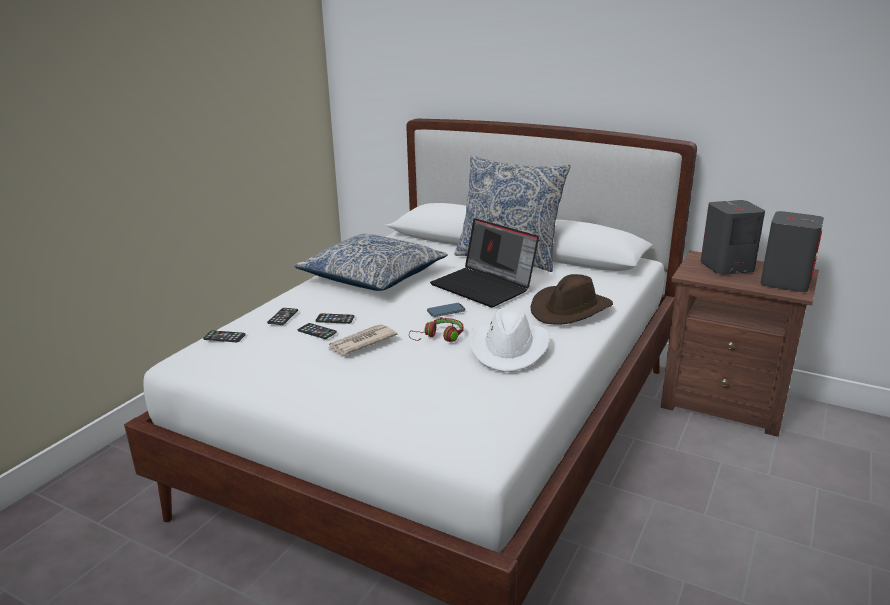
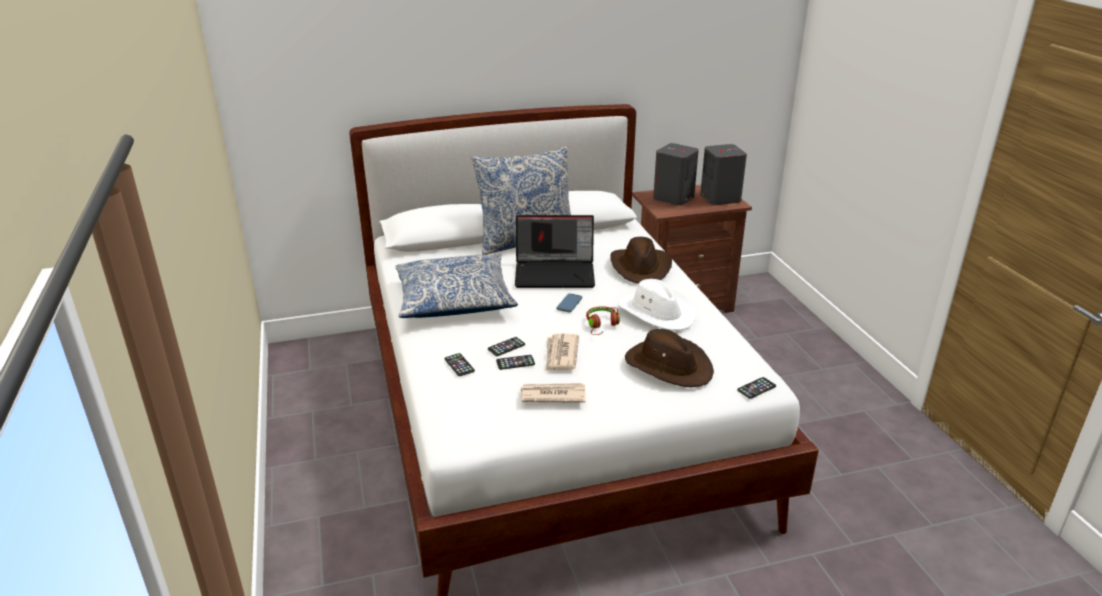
camera: 45 degrees left, 5 degrees up
phone [203,331,246,342] -> phone moved to [737,377,776,399]
none -> newspaper [521,383,585,403]
none -> brown hat [625,329,714,387]

